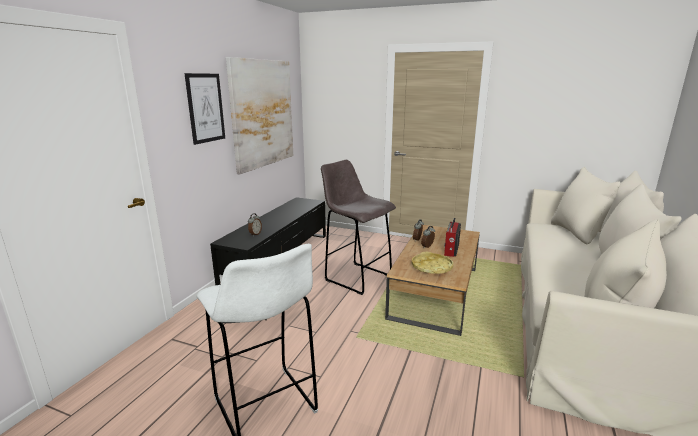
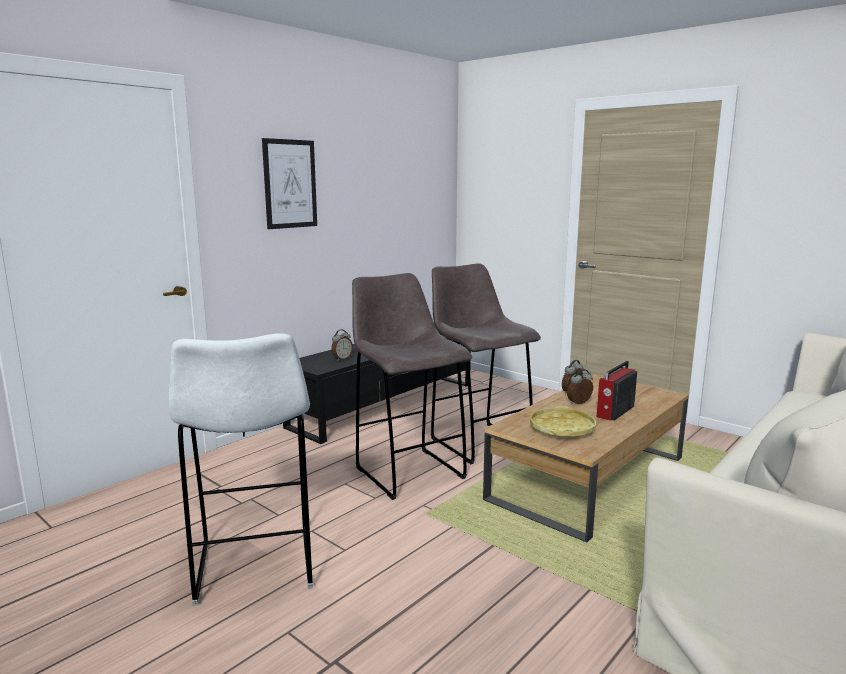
camera: 20 degrees right, 5 degrees down
picture [226,57,293,174] -> none
none -> grey stool [352,273,472,500]

